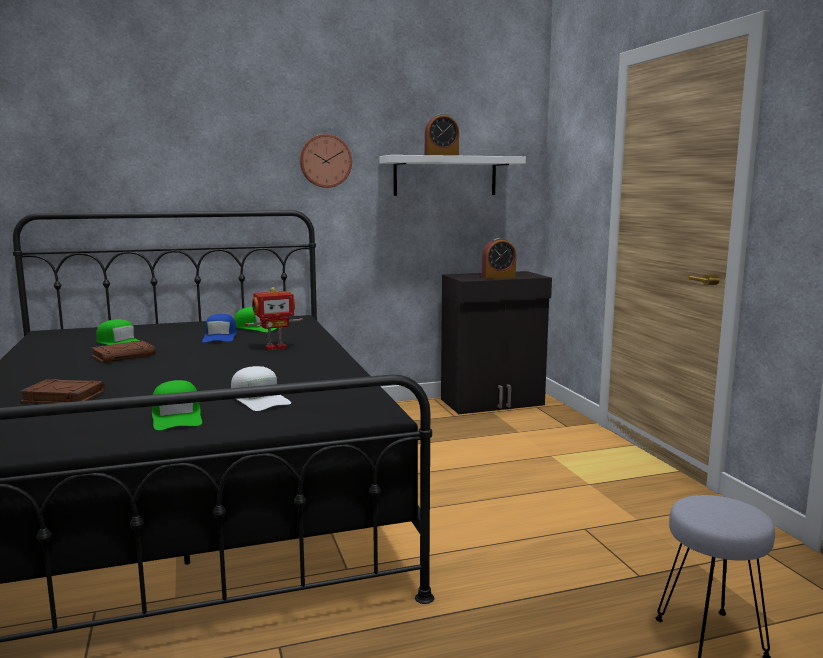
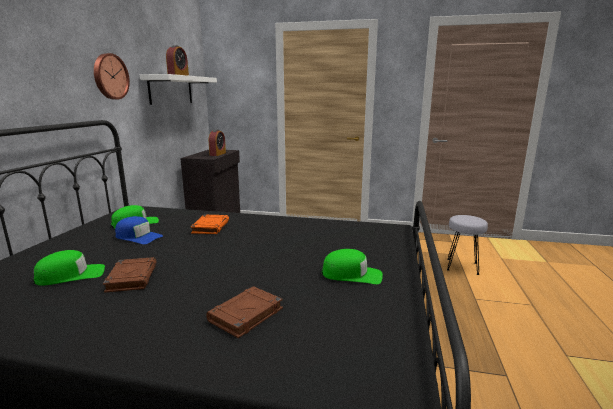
camera: 60 degrees left, 5 degrees up
white cap [231,366,291,411] -> none
toy robot [245,287,303,351] -> orange book [191,215,229,234]

